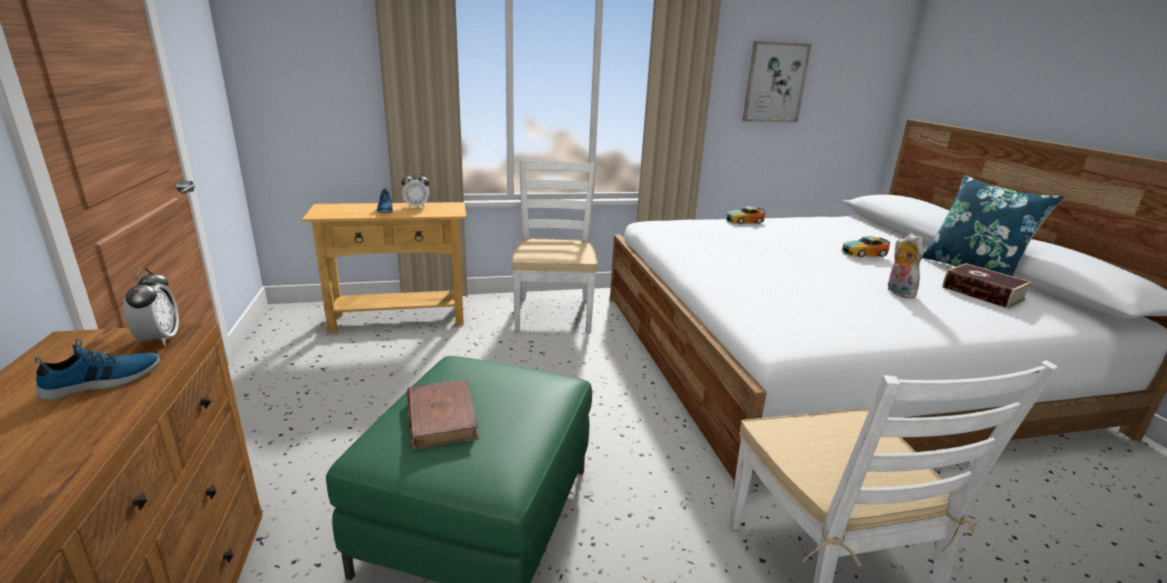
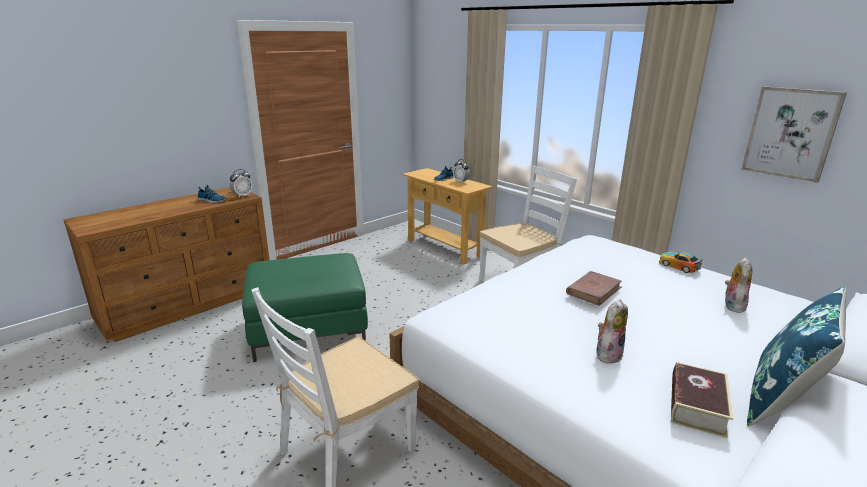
camera: 60 degrees right, 0 degrees up
brown book [407,380,479,449] -> brown book moved to [566,271,622,306]
toy car [841,236,890,257] -> none
none -> plush toy [725,258,752,314]

